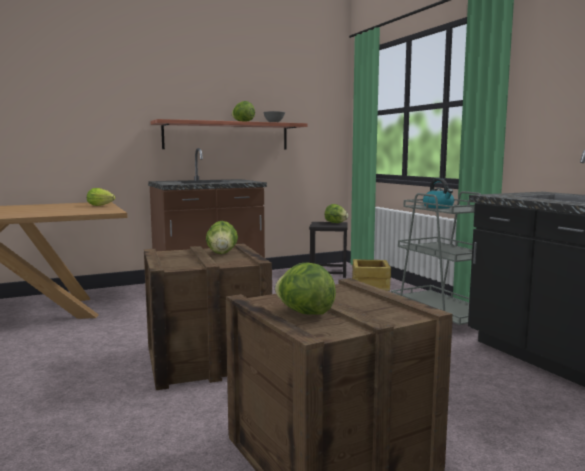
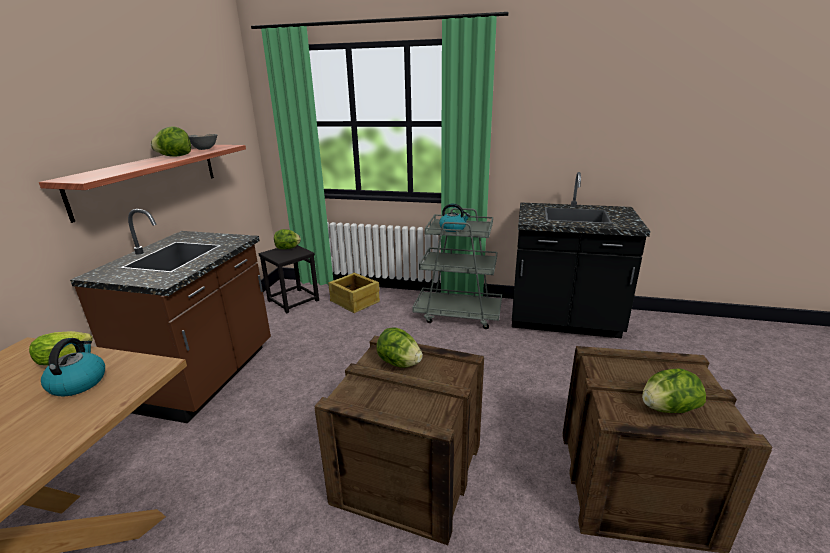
camera: 50 degrees left, 15 degrees up
none -> kettle [41,338,105,396]

